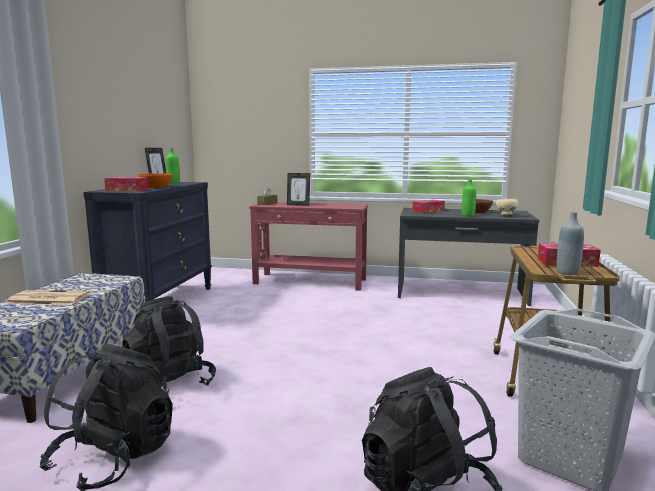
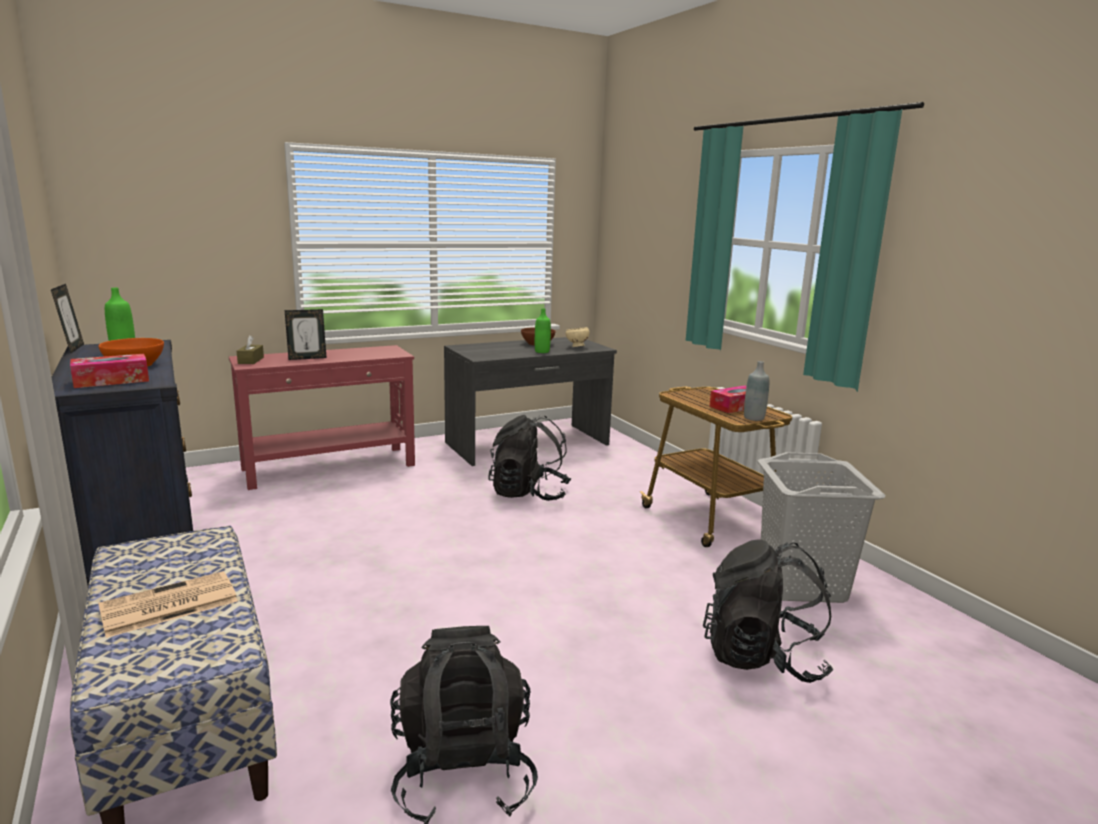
camera: 40 degrees left, 5 degrees up
black backpack [122,296,216,392] -> black backpack moved to [488,415,571,501]
tissue box [412,200,445,213] -> none

